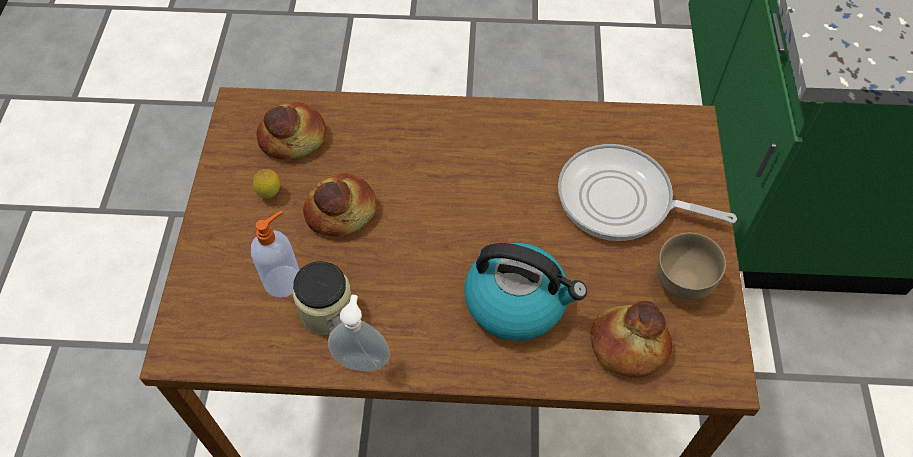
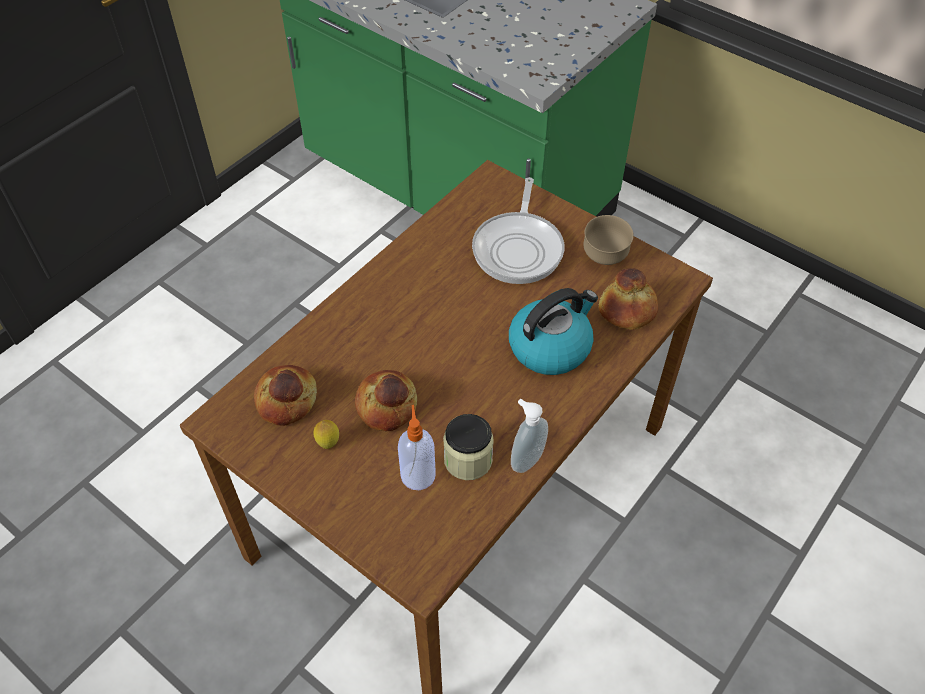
camera: 55 degrees left, 5 degrees down
frying pan [558,144,737,241] -> frying pan turned 45 degrees counterclockwise [472,177,564,284]

